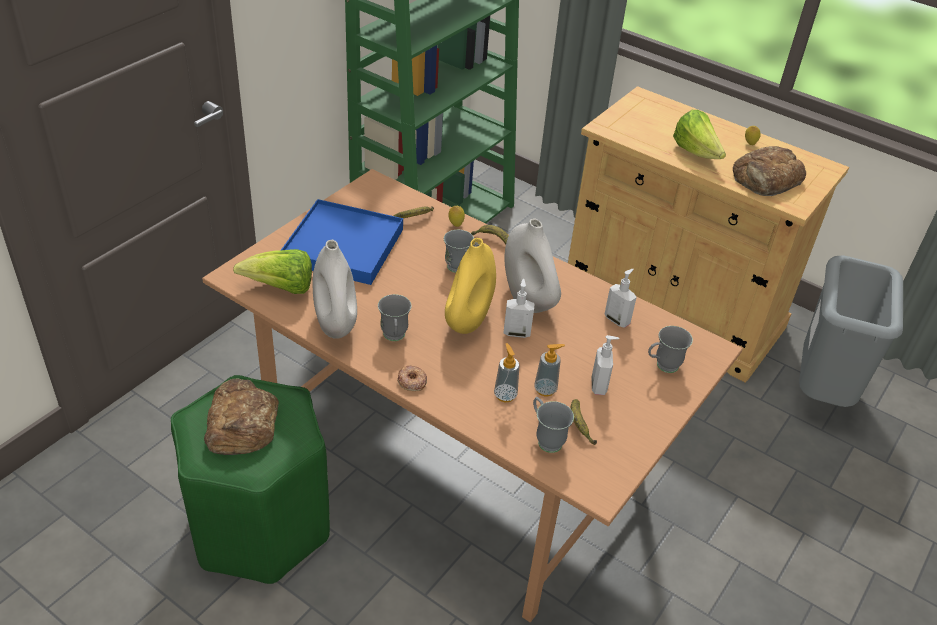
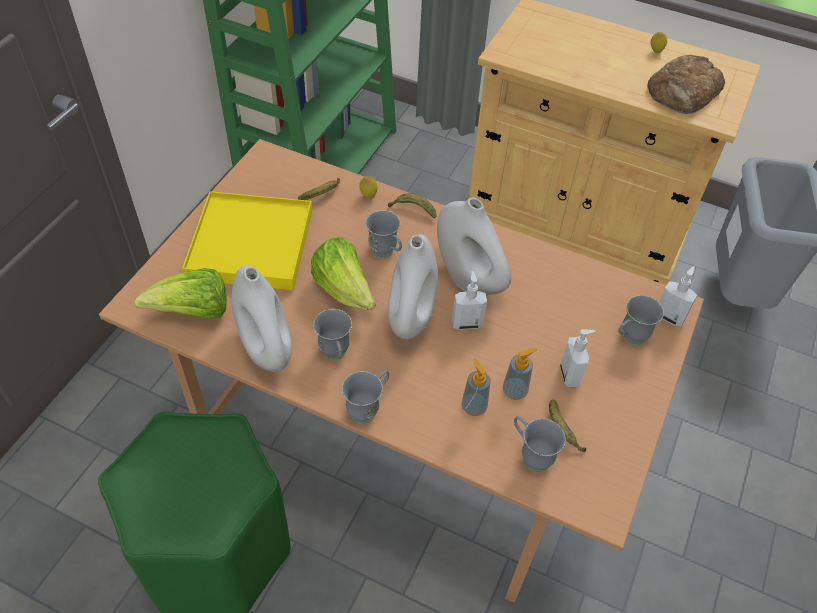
camera: 10 degrees left, 10 degrees up
bread [204,379,279,455] -> none
blue tray [281,199,403,285] -> yellow tray [182,191,312,290]
donut [397,365,427,391] -> grey mug [342,370,389,424]
yellow vase [445,238,496,334] -> white vase [388,234,438,339]
soap dispenser [605,269,637,328] -> soap dispenser moved to [659,266,697,326]
lettuce [673,110,726,159] -> lettuce moved to [311,237,376,310]

